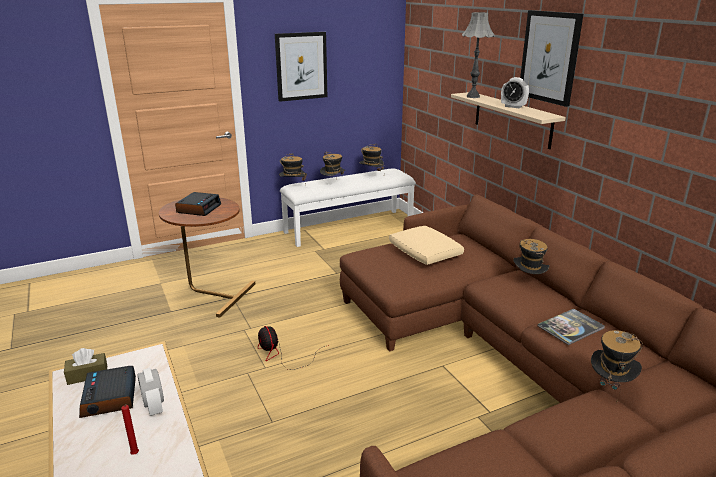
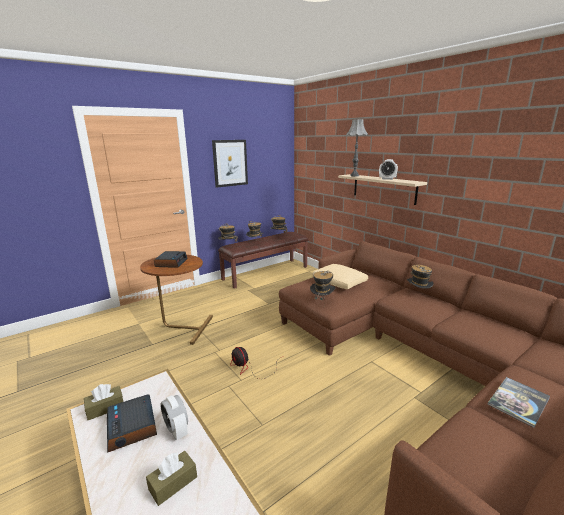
camera: 10 degrees left, 5 degrees down
red candle [121,404,139,455] -> brown tissue box [146,451,197,506]
white bench [280,169,416,247] -> brown bench [218,232,308,289]
picture [520,10,583,107] -> none
book [538,309,605,345] -> book moved to [487,377,550,428]
hat [591,330,643,404] -> hat moved to [310,271,335,302]

